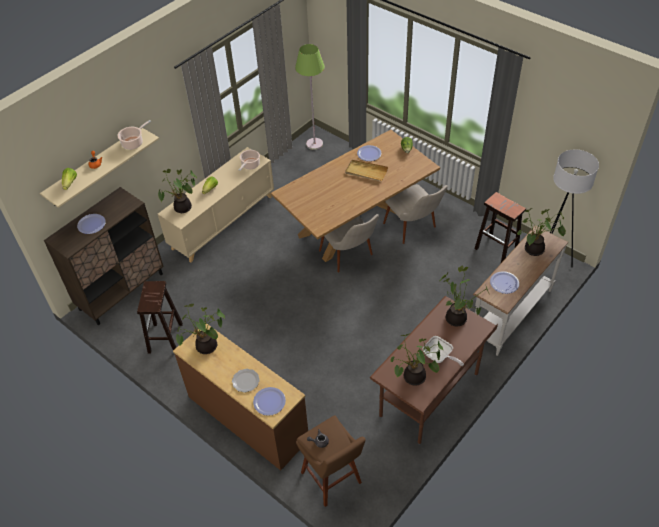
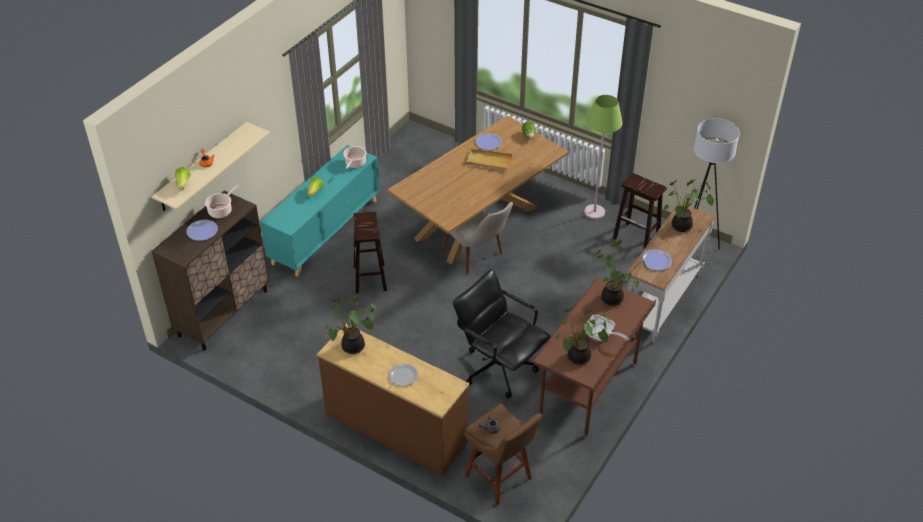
camera: 10 degrees left, 5 degrees down
cooking pot [118,120,151,150] -> cooking pot moved to [205,185,239,218]
brown stool [137,281,183,354] -> brown stool moved to [353,211,387,293]
beige cabinet [158,147,274,262] -> turquoise cabinet [260,145,379,277]
potted plant [158,169,197,213] -> none
plate [253,387,286,416] -> none
green floor lamp [295,44,325,150] -> green floor lamp moved to [584,95,622,219]
beige chair [383,184,448,244] -> none
none -> black office chair [453,269,550,398]

